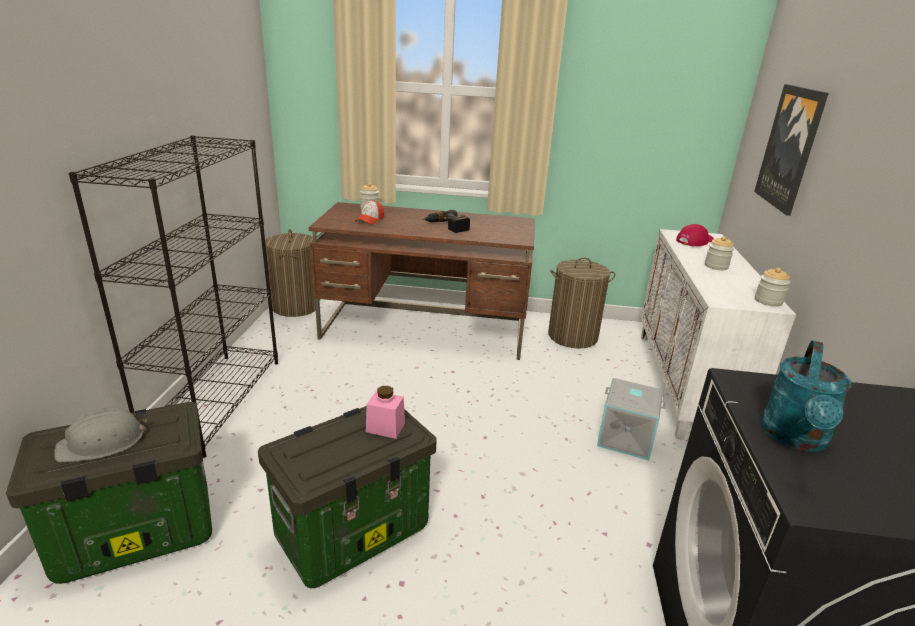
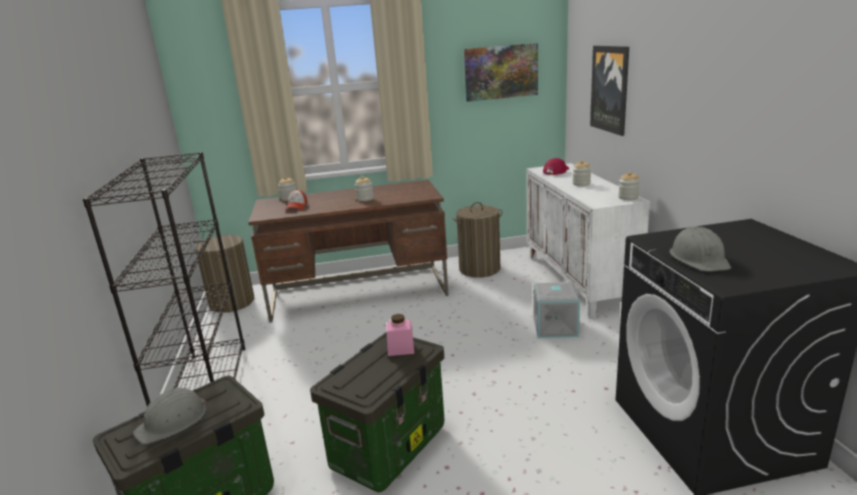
camera: 15 degrees left, 5 degrees down
power drill [423,210,470,233] -> jar [355,176,374,201]
turquoise watering can [761,340,852,452] -> grey hard hat [670,226,731,271]
none -> picture [464,43,538,102]

